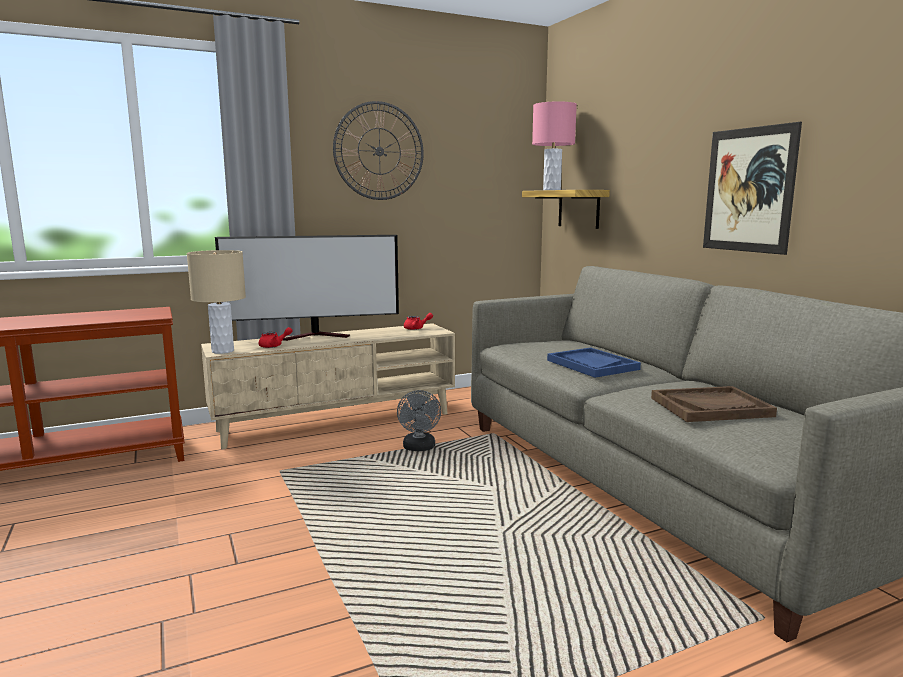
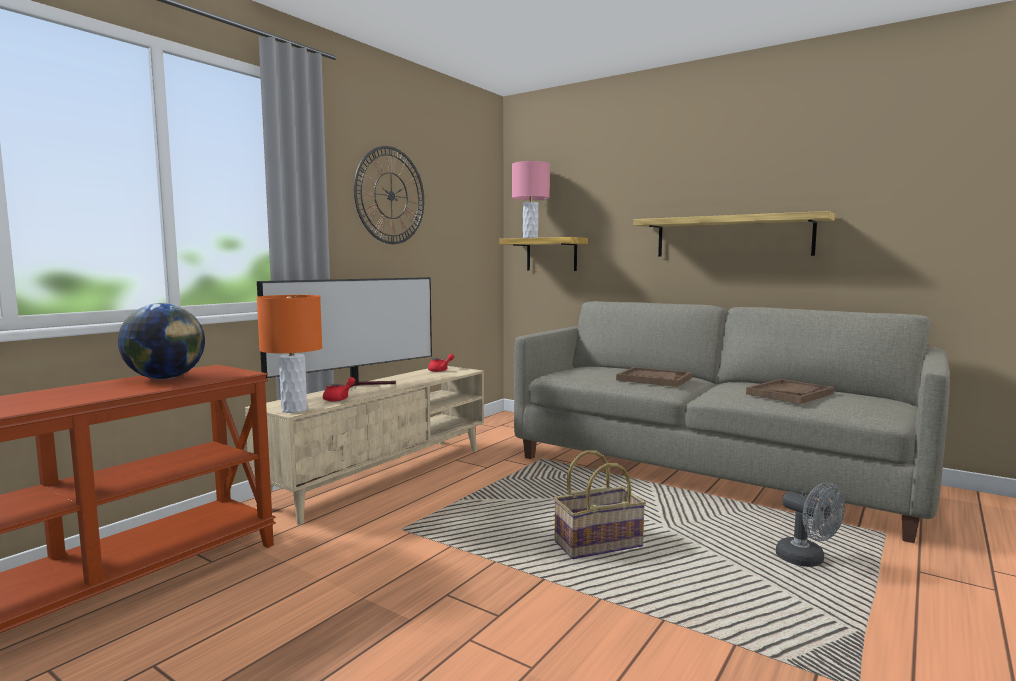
camera: 30 degrees left, 5 degrees down
beige table lamp [187,250,246,354] -> orange table lamp [257,295,322,413]
grey fan [397,390,441,451] -> grey fan moved to [776,482,845,567]
blue tray [547,347,641,378] -> brown tray [616,367,692,387]
picture [703,122,802,255] -> shelf [633,211,835,256]
none -> globe [118,303,205,379]
none -> basket [553,450,646,559]

